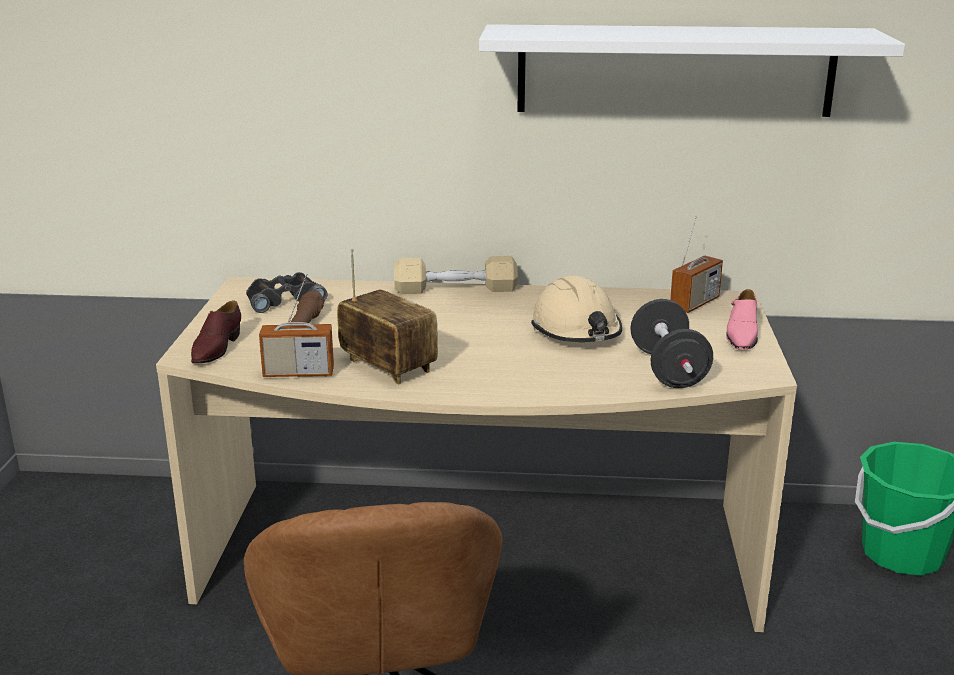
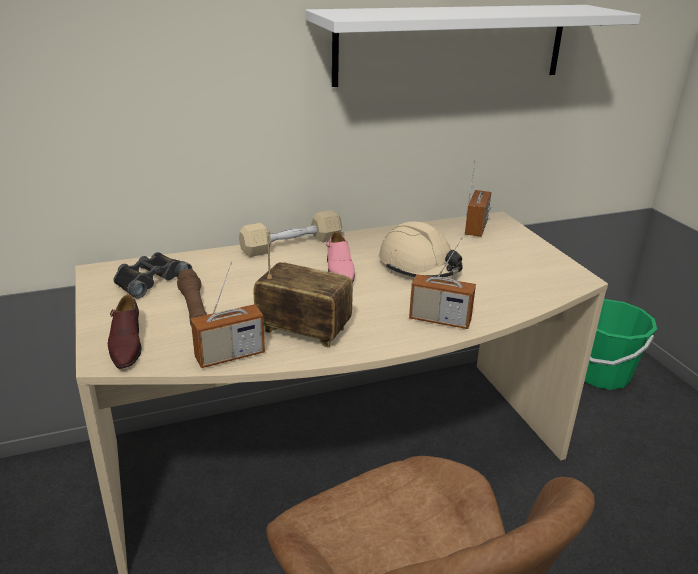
camera: 25 degrees left, 5 degrees up
black dumbbell [631,299,713,388] -> none
pink shoe [726,289,758,349] -> pink shoe moved to [326,231,355,283]
none -> radio [409,237,476,329]

